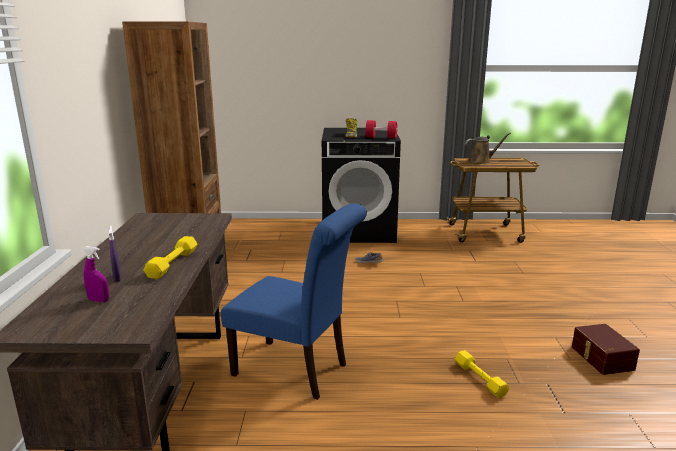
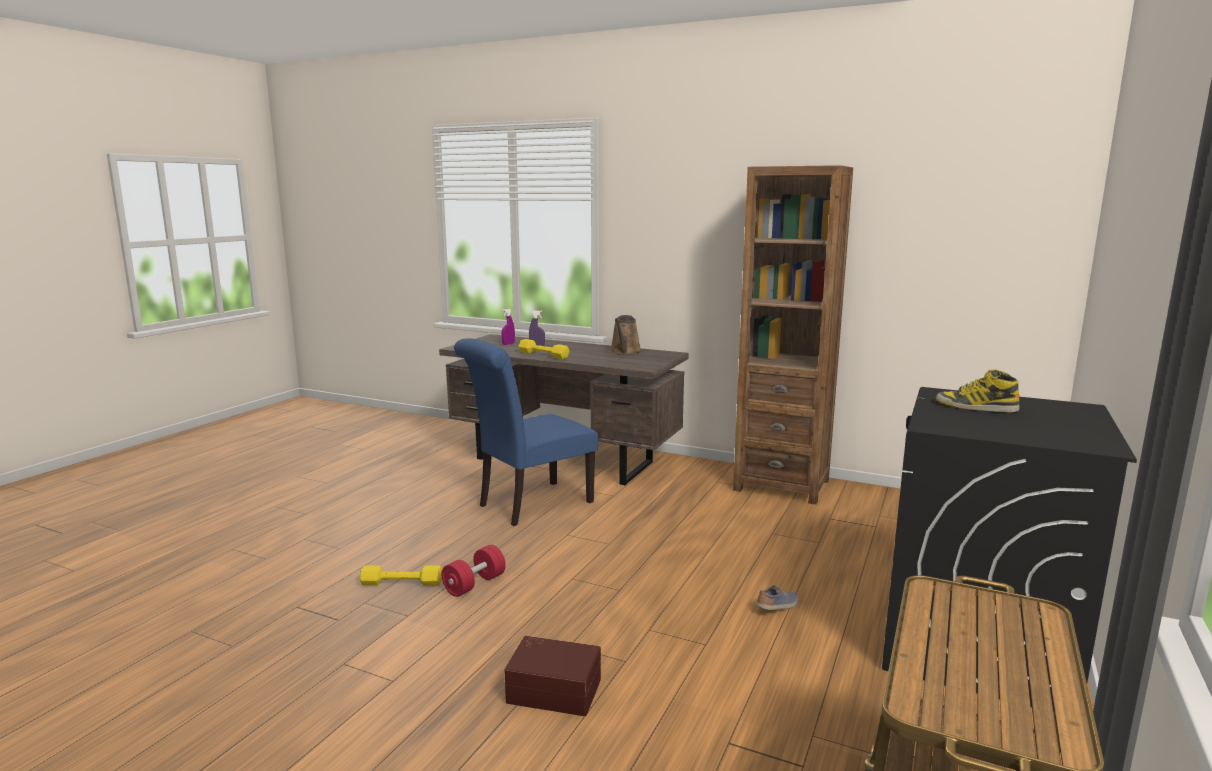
camera: 115 degrees right, 5 degrees down
red dumbbell [366,120,398,139] -> red dumbbell moved to [442,545,506,597]
brown watering can [465,132,511,164] -> brown watering can moved to [610,315,642,355]
brown storage box [572,324,640,375] -> brown storage box moved to [505,636,601,716]

